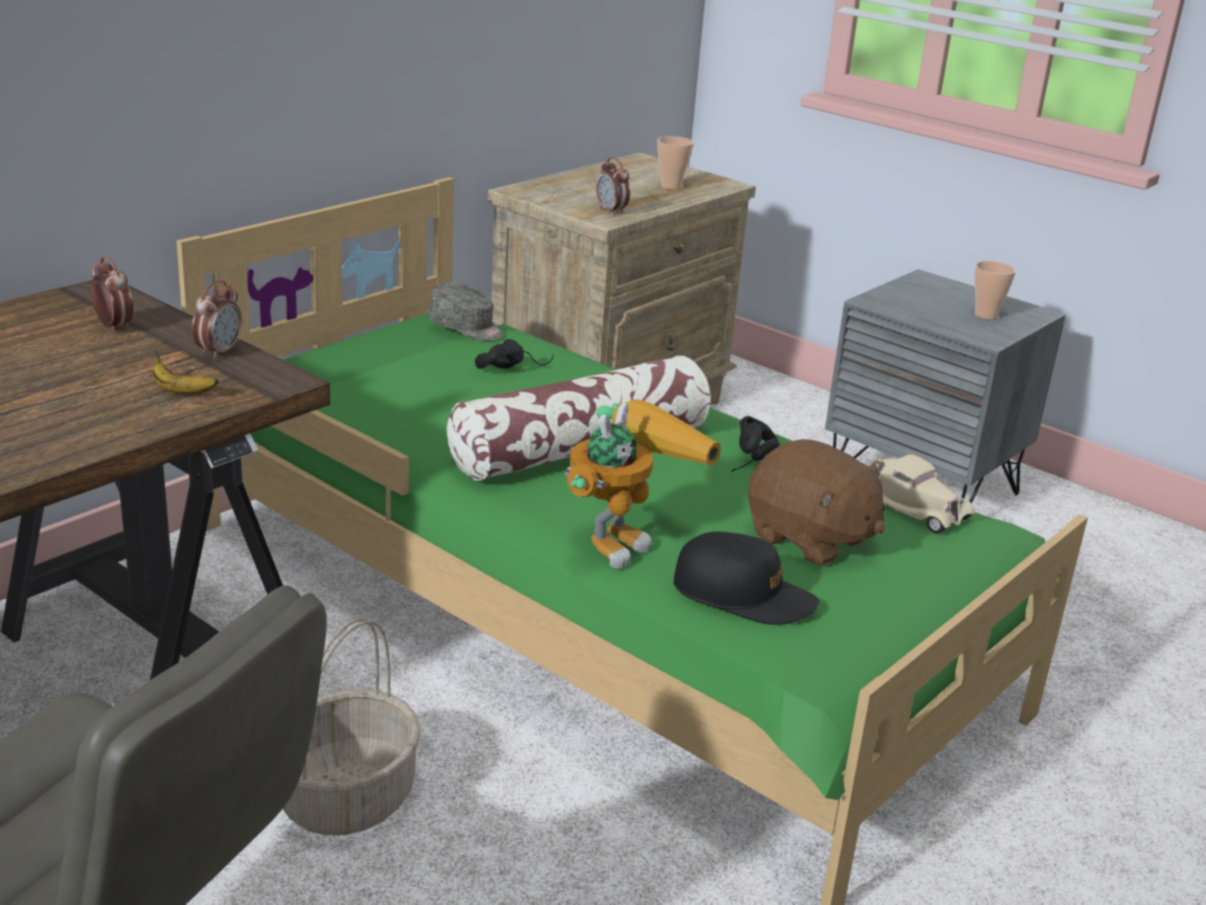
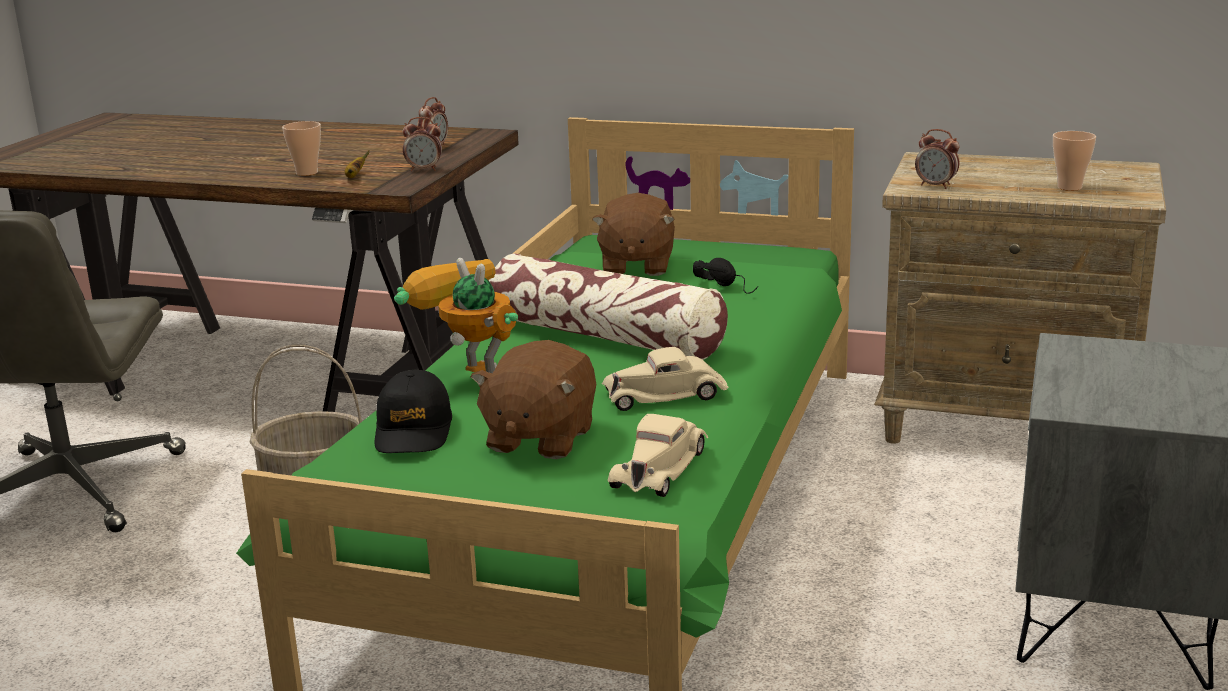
camera: 70 degrees right, 5 degrees down
grey cap [429,282,505,341] -> none
toy robot [565,399,721,569] -> toy robot turned 150 degrees counterclockwise [394,258,518,373]
alarm clock [596,157,630,216] -> alarm clock turned 90 degrees counterclockwise [915,129,959,189]
black headphones [731,416,780,472] -> beige toy car [602,347,729,411]
cup [974,261,1016,319] -> cup moved to [282,121,321,176]
none -> brown plush toy [592,193,675,276]

